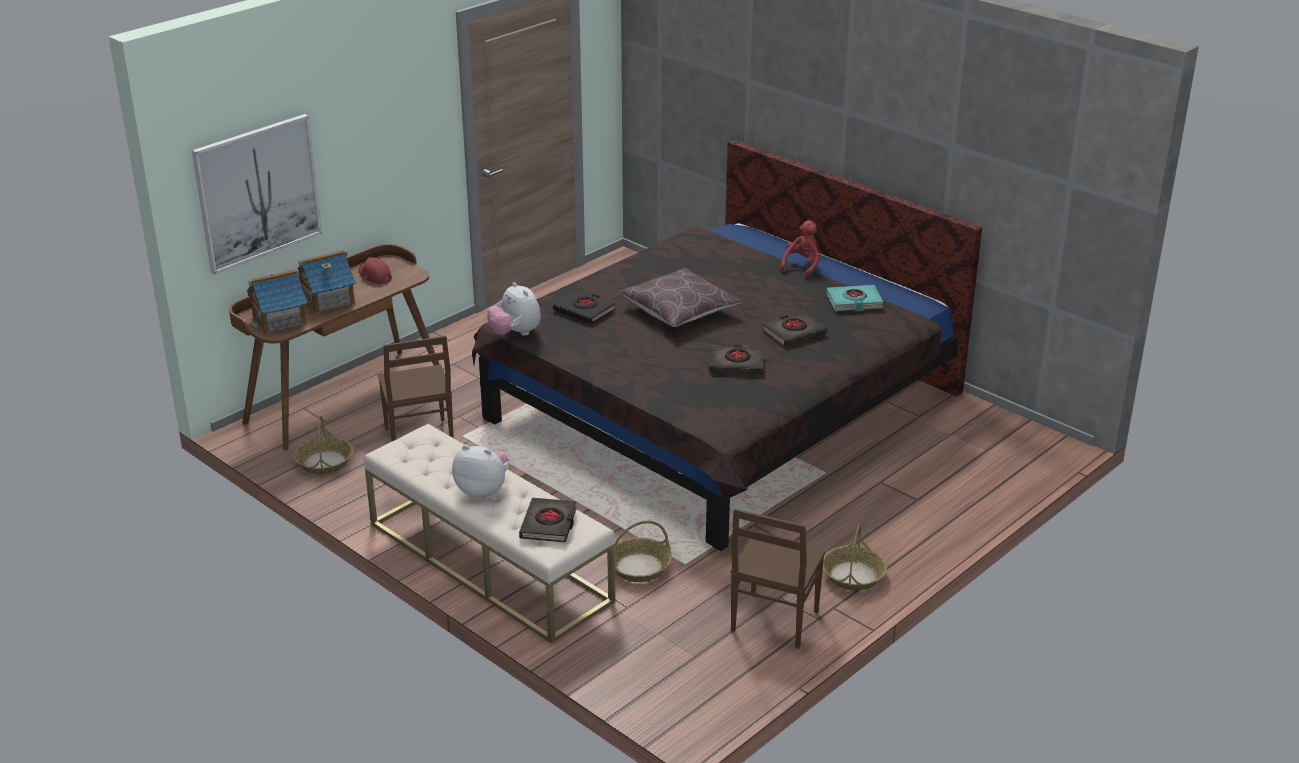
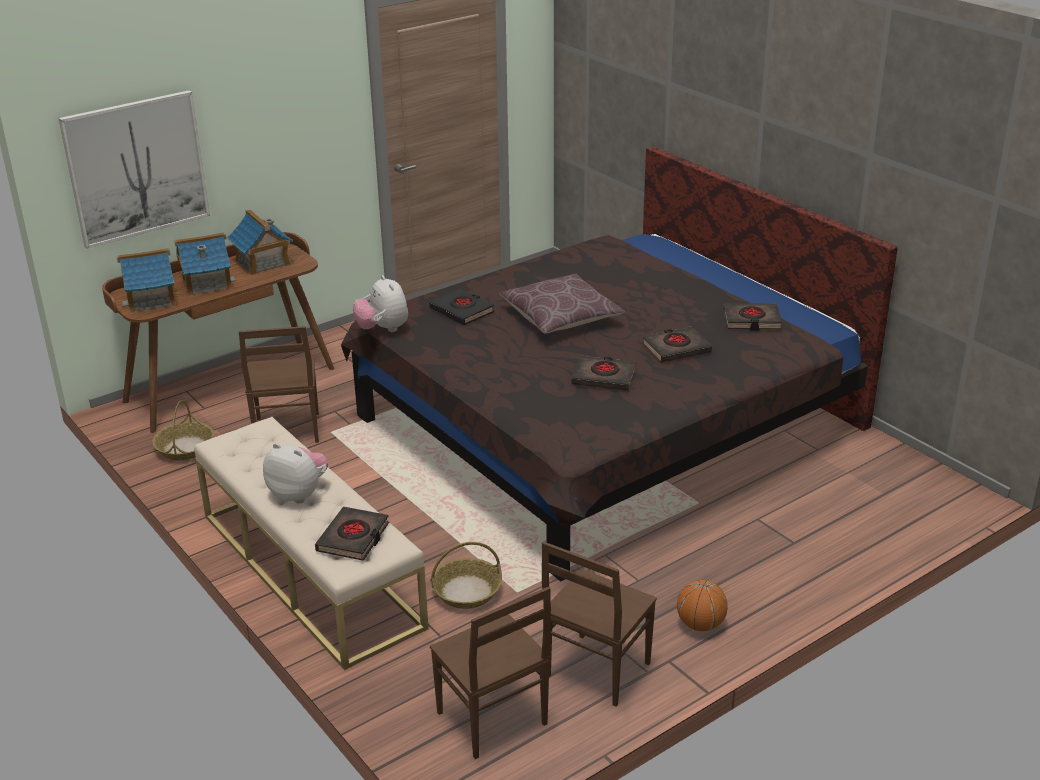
camera: 10 degrees right, 0 degrees up
red cap [358,257,392,284] -> toy house [227,209,293,276]
red plush toy [780,220,820,278] -> none
basket [823,525,887,591] -> basketball [677,580,727,631]
turquoise book [826,285,884,311] -> black book [723,303,782,331]
none -> brown chair [430,587,551,759]

